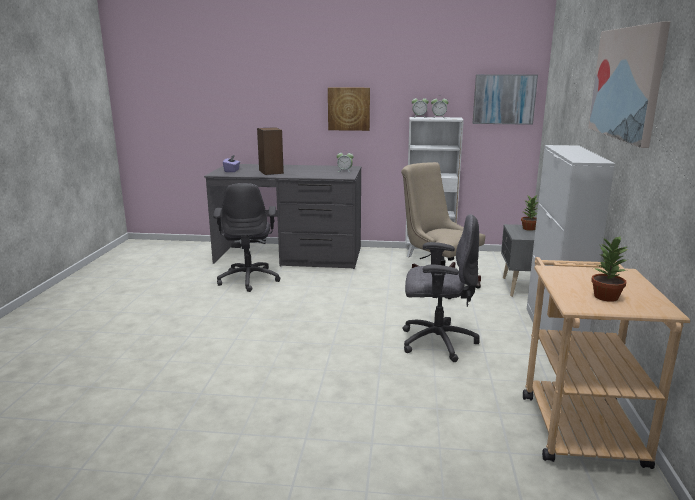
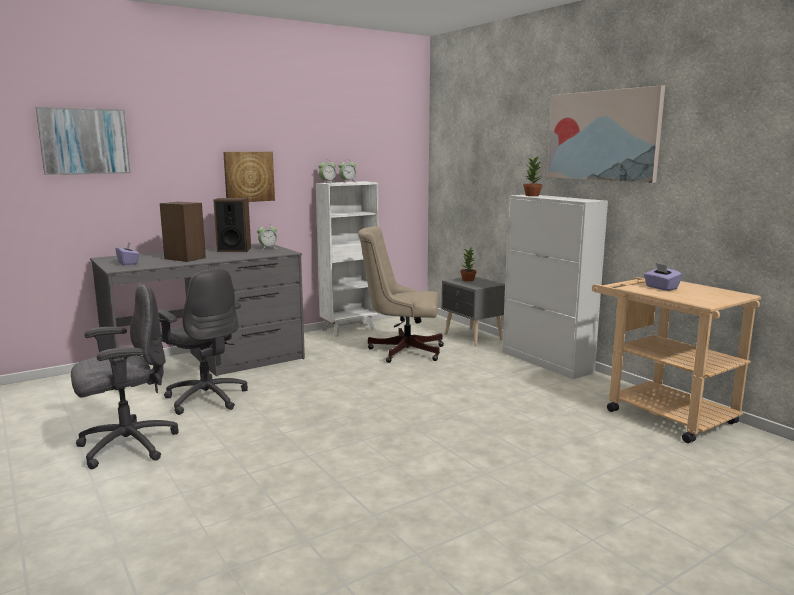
camera: 40 degrees left, 5 degrees down
grey office chair [402,214,480,362] -> grey office chair moved to [71,285,179,469]
picture [472,74,538,125] -> picture moved to [36,107,131,175]
potted plant [591,235,628,302] -> potted plant moved to [523,157,543,196]
none -> speaker [213,198,251,252]
none -> purple tissue box [644,263,682,291]

